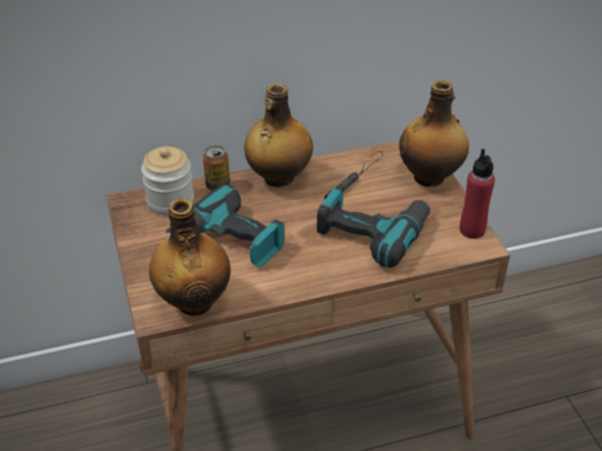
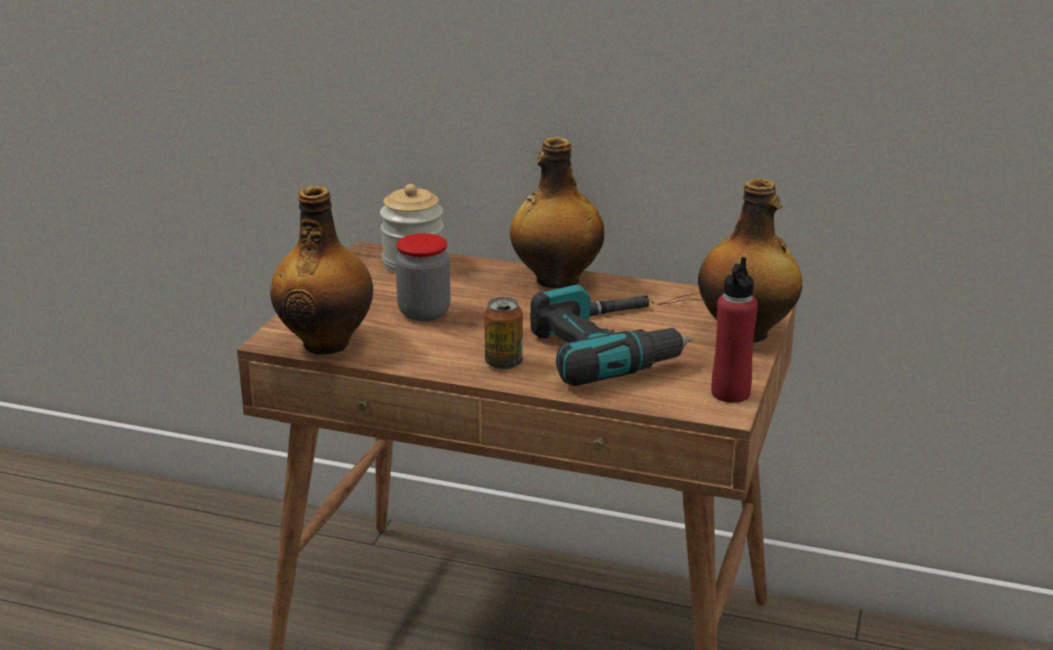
camera: 35 degrees right, 15 degrees down
power drill [165,184,285,268] -> jar [395,233,451,321]
can [203,145,230,191] -> can moved to [484,297,523,370]

